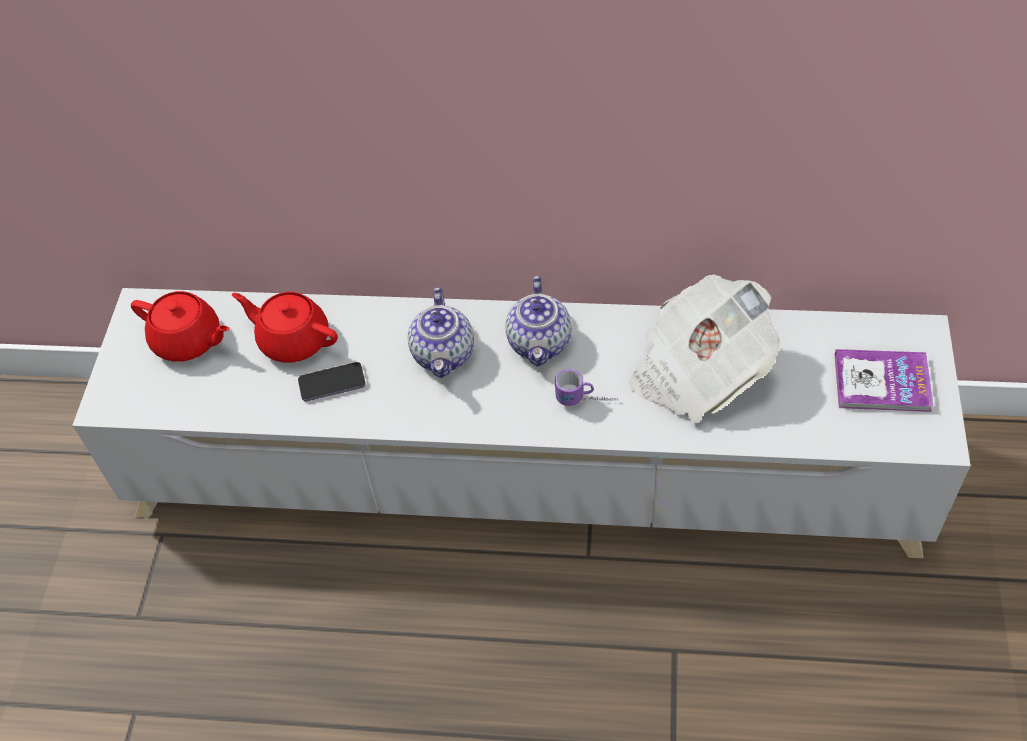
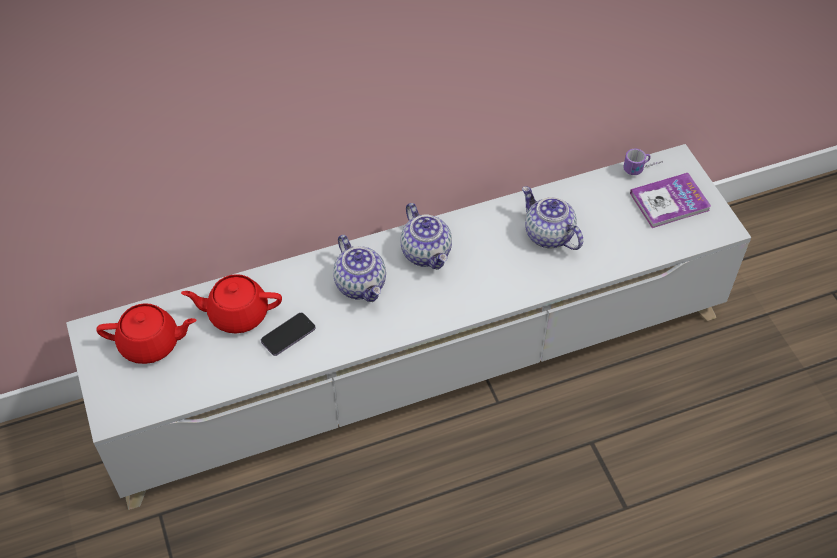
camera: 30 degrees left, 0 degrees up
mug [555,369,618,406] -> mug moved to [623,149,663,175]
newspaper [629,274,780,423] -> teapot [522,186,583,250]

